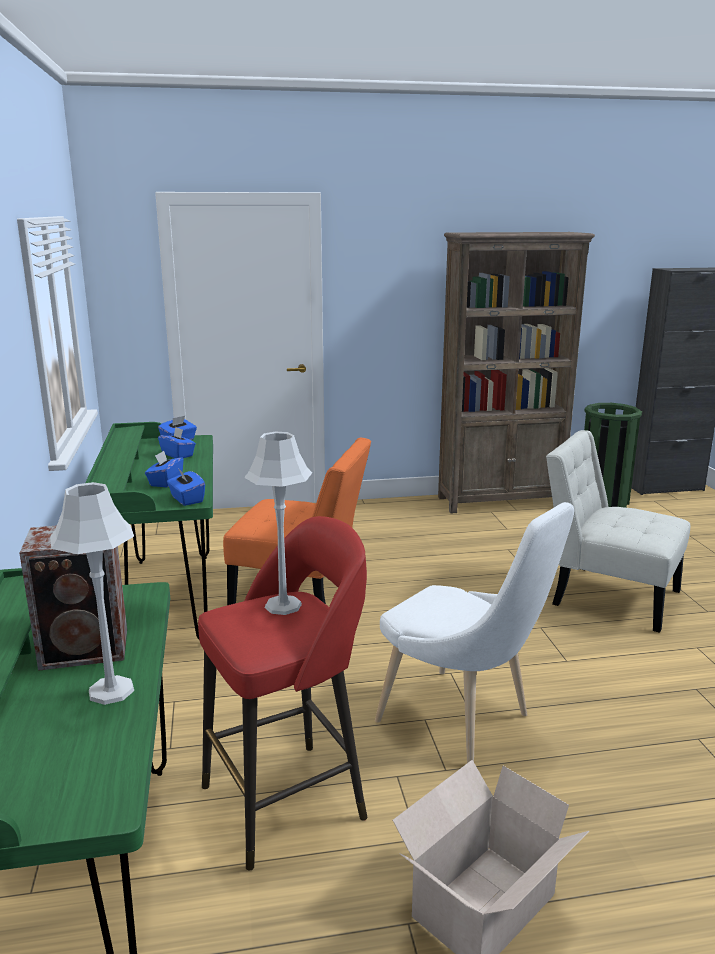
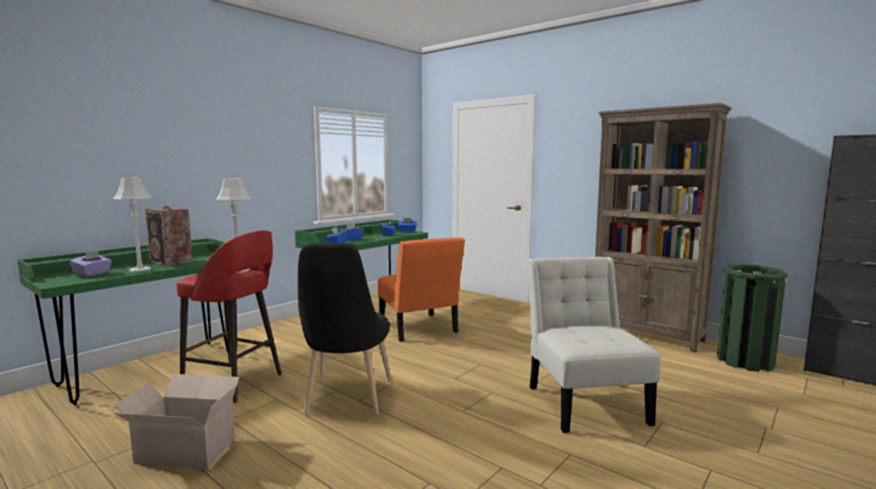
camera: 50 degrees right, 10 degrees down
white chair [375,502,574,763] -> black chair [298,243,392,415]
none -> purple tissue box [70,250,112,277]

